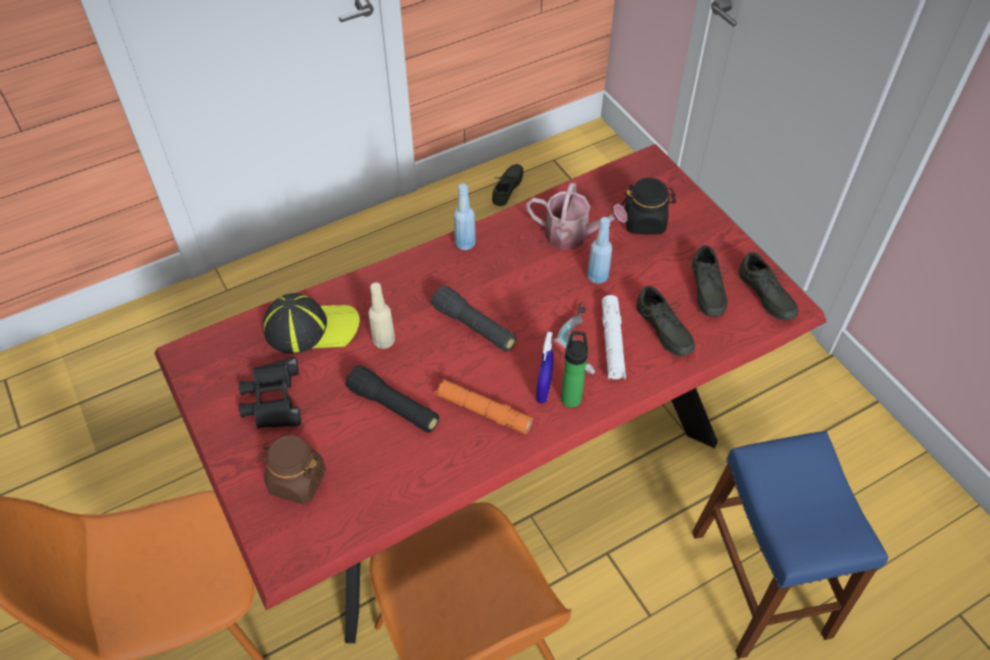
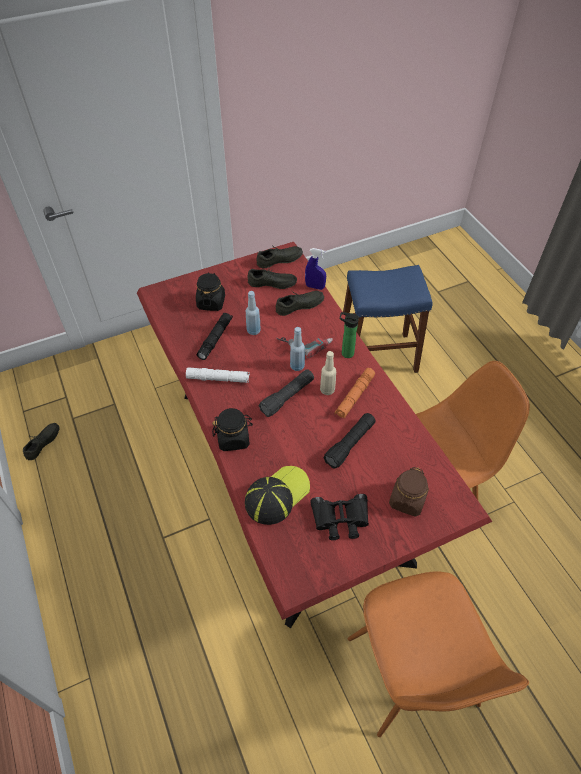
camera: 85 degrees left, 0 degrees up
cap [263,293,360,354] -> cap turned 45 degrees clockwise [245,466,310,525]
beige bottle [368,282,395,349] -> beige bottle moved to [320,351,336,395]
blue bottle [454,184,476,250] -> blue bottle moved to [290,327,305,371]
grey shoe [492,164,523,206] -> grey shoe turned 90 degrees clockwise [23,423,59,460]
watering can [526,182,627,250] -> black flashlight [197,312,233,360]
blue spray bottle [536,332,554,404] -> blue spray bottle moved to [305,248,326,290]
white flashlight [602,295,626,380] -> white flashlight moved to [186,367,250,383]
none -> black jar [212,408,253,451]

